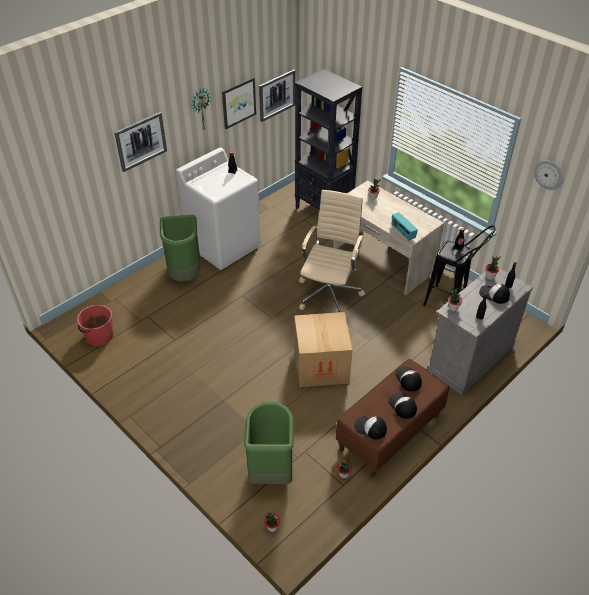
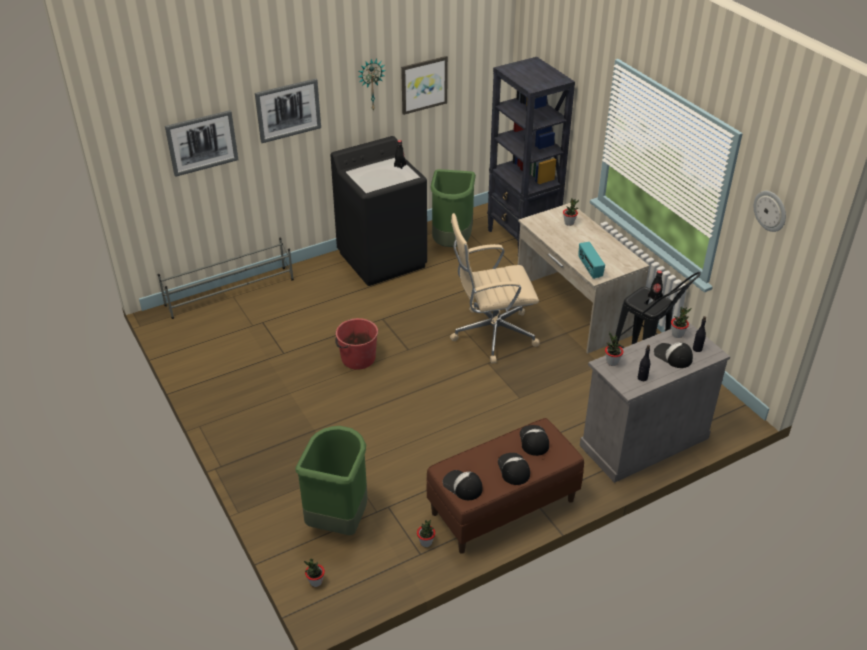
camera: 15 degrees right, 5 degrees down
red bucket [77,305,113,346] -> red bucket moved to [335,318,378,370]
green trash can [160,215,200,282] -> green trash can moved to [431,169,476,247]
white washing machine [176,148,261,270] -> black washing machine [331,136,427,286]
picture [259,70,295,122] -> picture moved to [165,110,238,177]
cardboard box [294,312,353,387] -> none
beige office chair [299,190,365,312] -> beige office chair turned 135 degrees counterclockwise [450,213,540,364]
none -> grey shoe rack [158,237,294,319]

